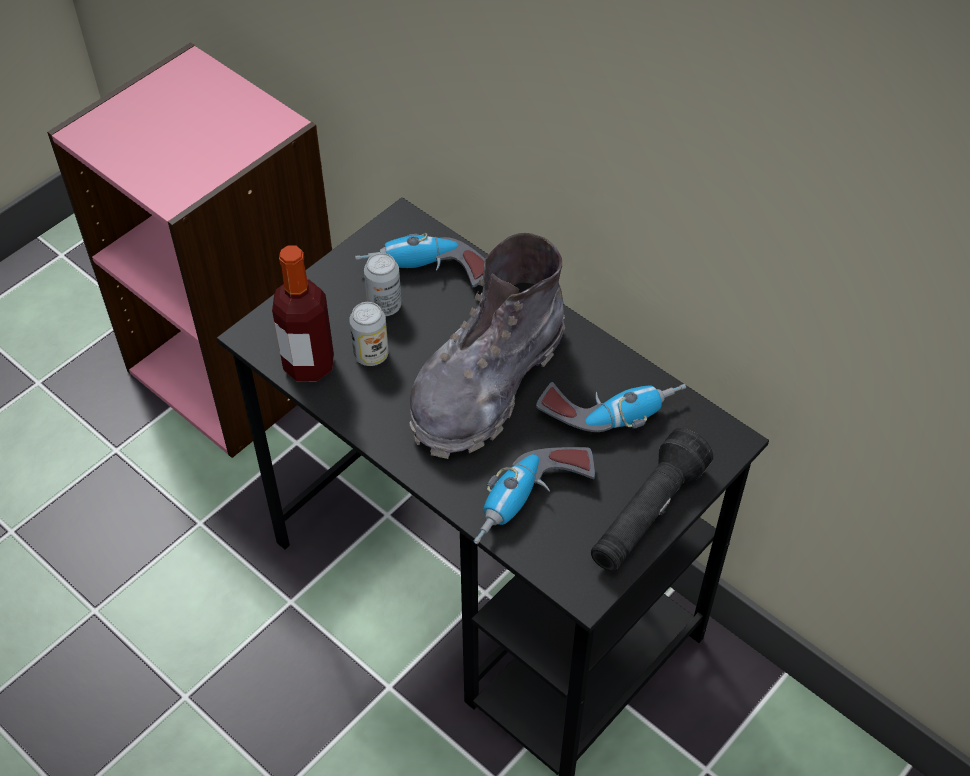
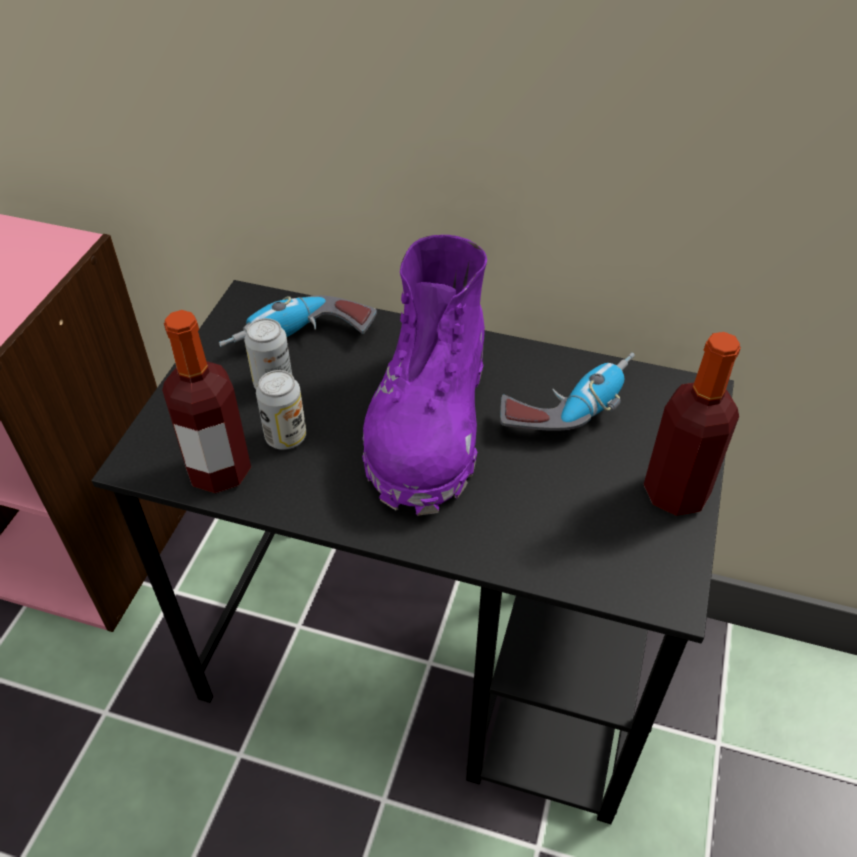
camera: 25 degrees left, 5 degrees down
grey boot [409,233,565,459] -> purple boot [362,235,487,516]
power drill [474,447,595,544] -> none
black flashlight [591,428,713,571] -> bottle [643,332,741,516]

